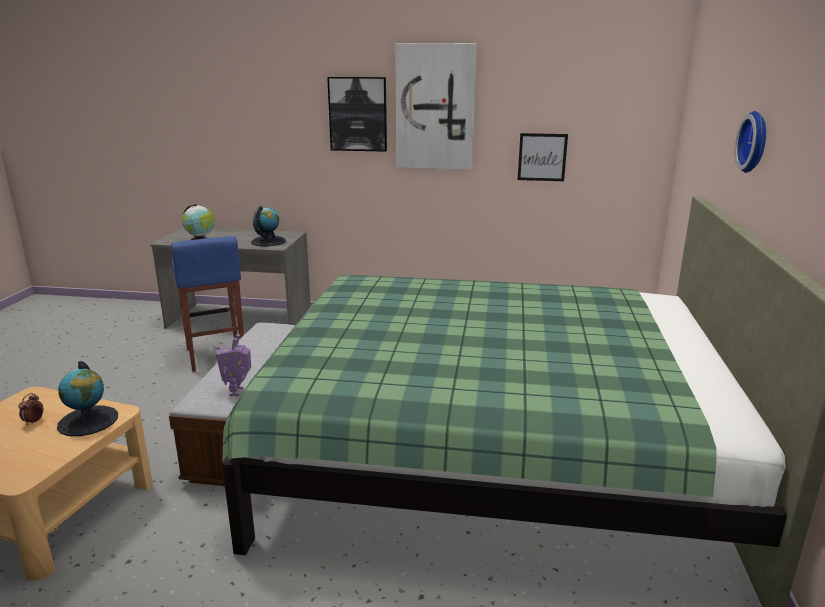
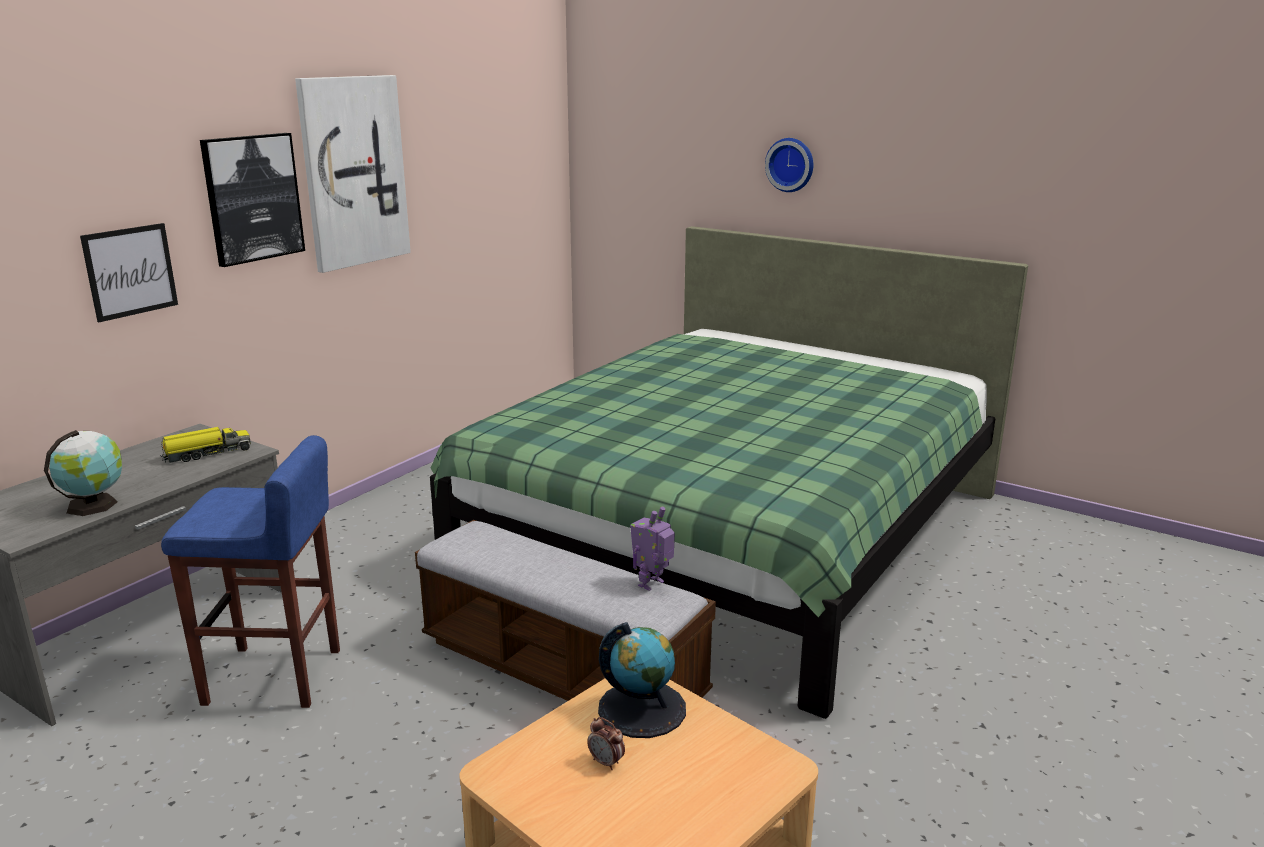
camera: 65 degrees left, 0 degrees up
toy robot [216,334,251,396] -> toy robot turned 105 degrees clockwise [630,507,675,591]
globe [251,206,286,246] -> toy truck [160,427,251,463]
picture [518,133,568,181] -> picture moved to [80,223,178,322]

